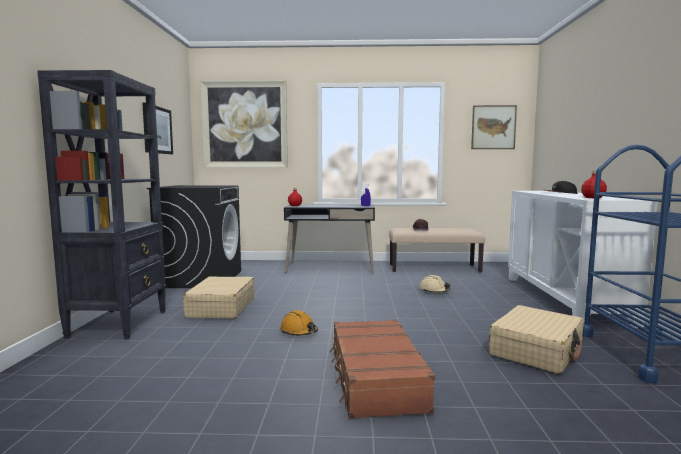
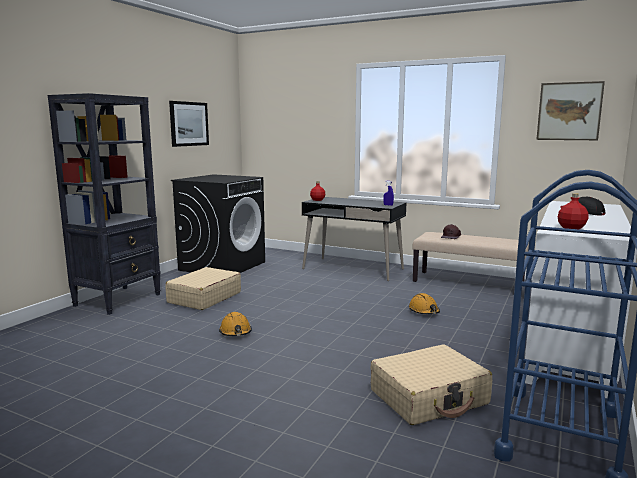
camera: 25 degrees right, 5 degrees up
picture [200,80,288,168] -> none
brown suitcase [329,319,435,419] -> none
beige hard hat [419,275,450,292] -> orange hard hat [409,293,440,314]

